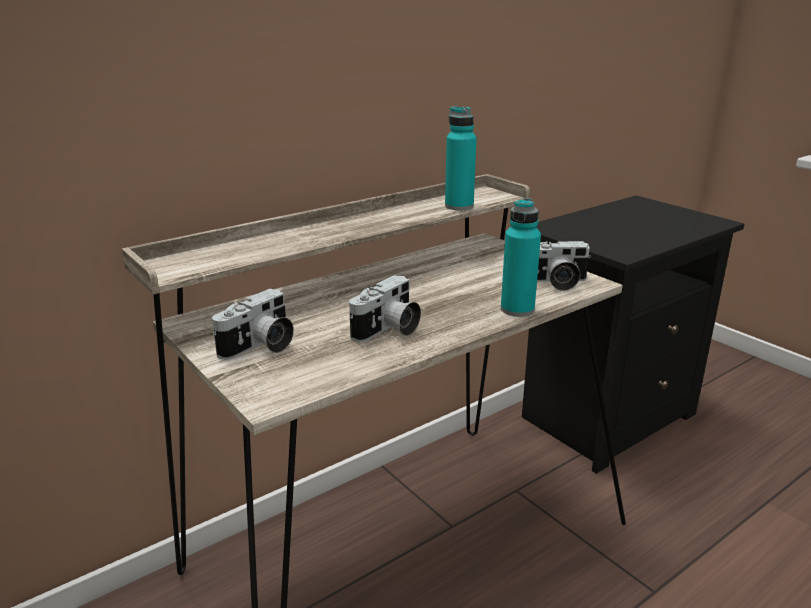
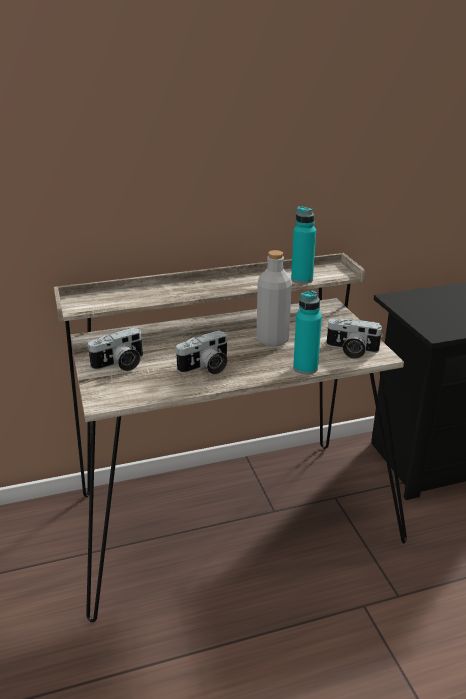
camera: 20 degrees right, 5 degrees up
none -> grey bottle [256,250,292,347]

